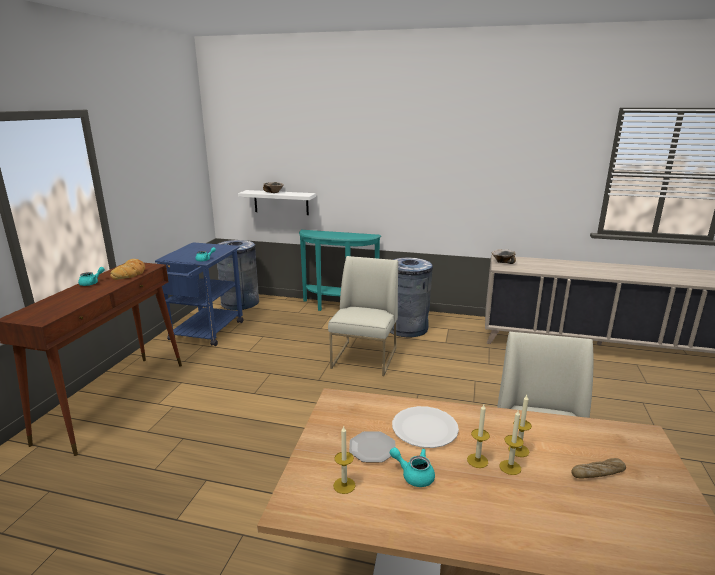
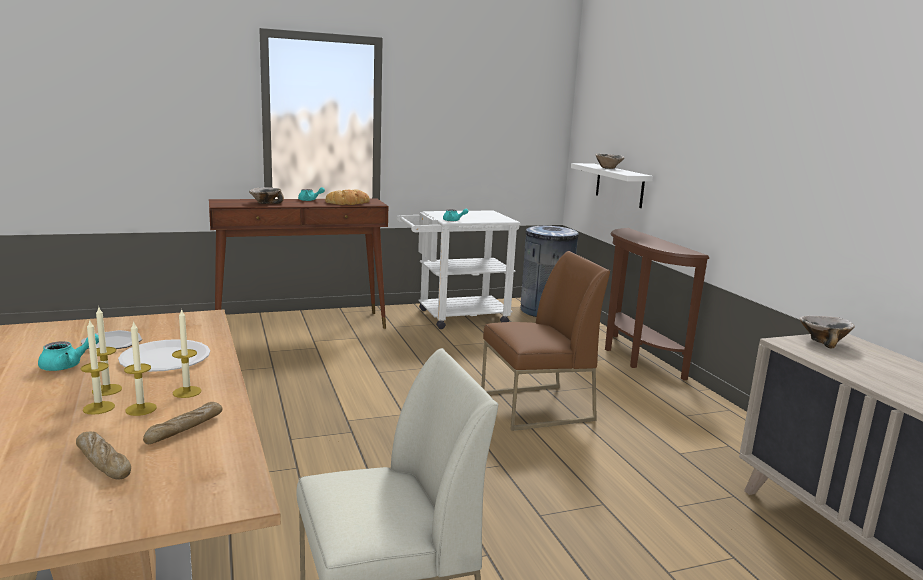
camera: 55 degrees right, 5 degrees down
blue cart [155,242,243,346] -> white cart [397,210,521,329]
turquoise console table [299,230,381,311] -> brown console table [605,228,709,380]
white chair [328,256,398,376] -> brown chair [481,251,610,431]
candle [333,425,355,494] -> candle moved to [172,308,201,398]
grey trash can [390,258,433,337] -> none
turquoise teapot [390,447,435,487] -> turquoise teapot turned 60 degrees clockwise [38,334,99,371]
none -> bread [143,402,222,444]
none -> bowl [249,187,284,204]

